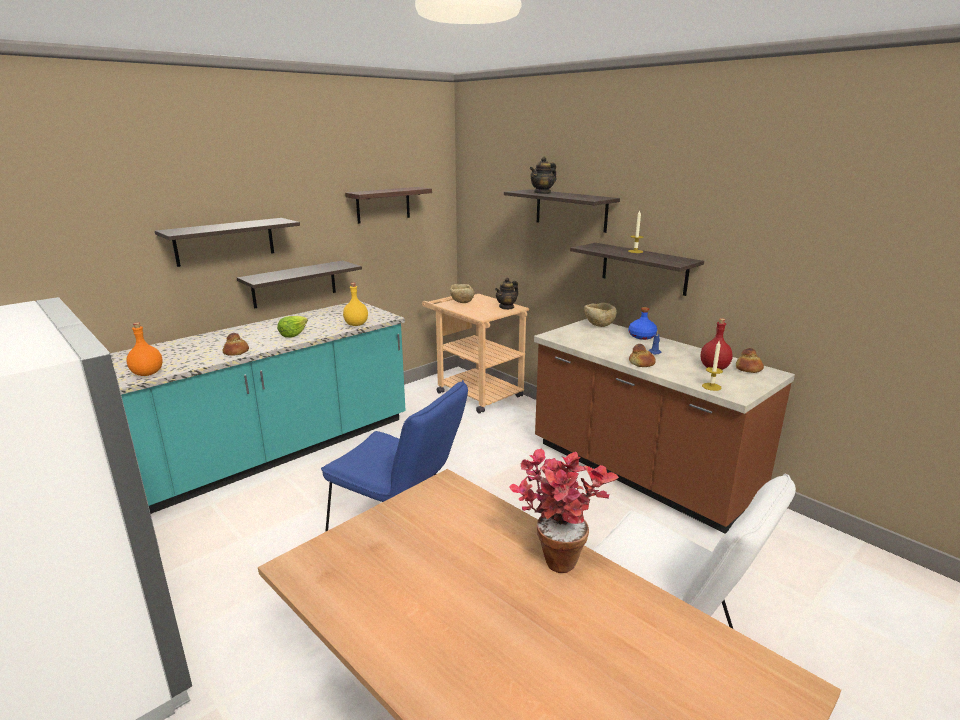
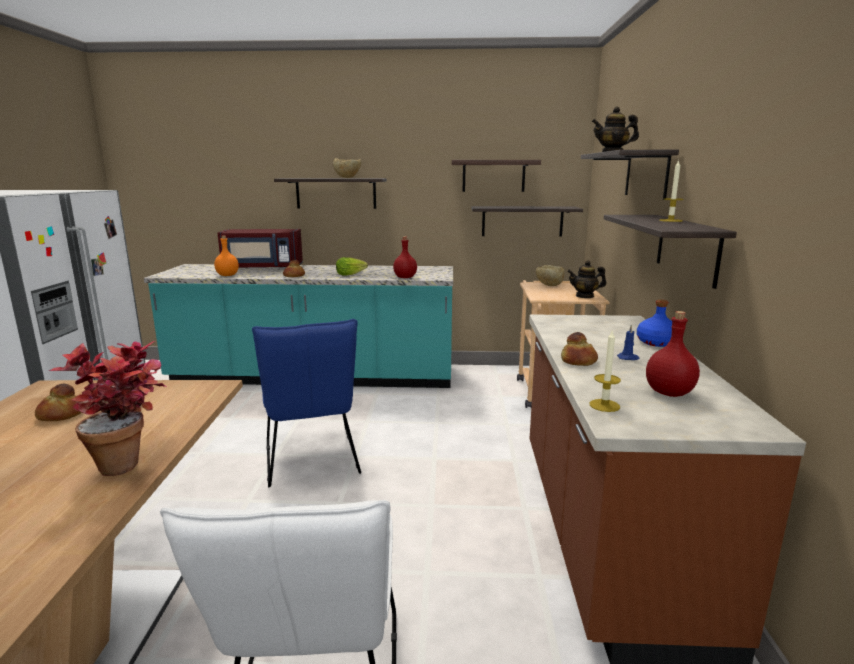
camera: 45 degrees right, 5 degrees down
shelf [237,260,362,309] -> shelf moved to [472,206,583,237]
yellow bottle [343,283,368,326] -> red bottle [393,237,417,278]
beige bowl [584,303,617,327] -> beige bowl moved to [333,158,361,178]
bread [736,348,764,373] -> bread moved to [35,384,82,421]
none -> red microwave [218,229,303,268]

